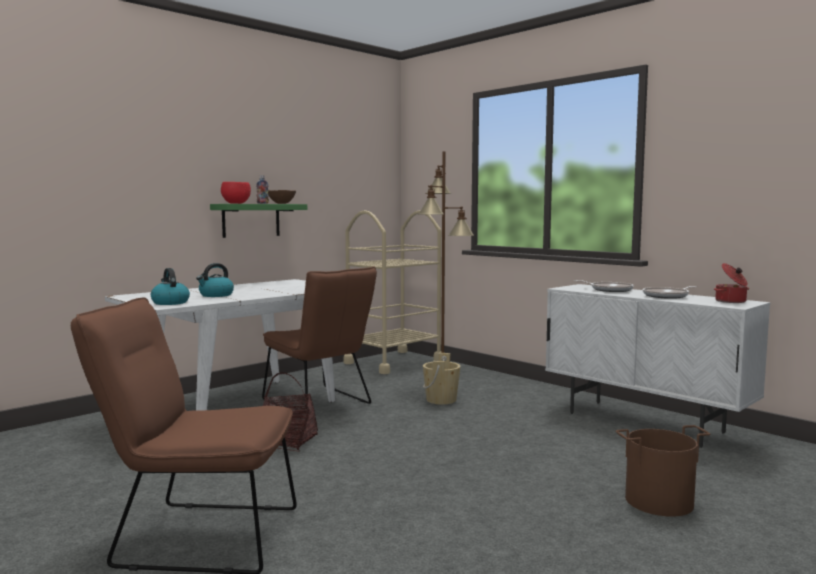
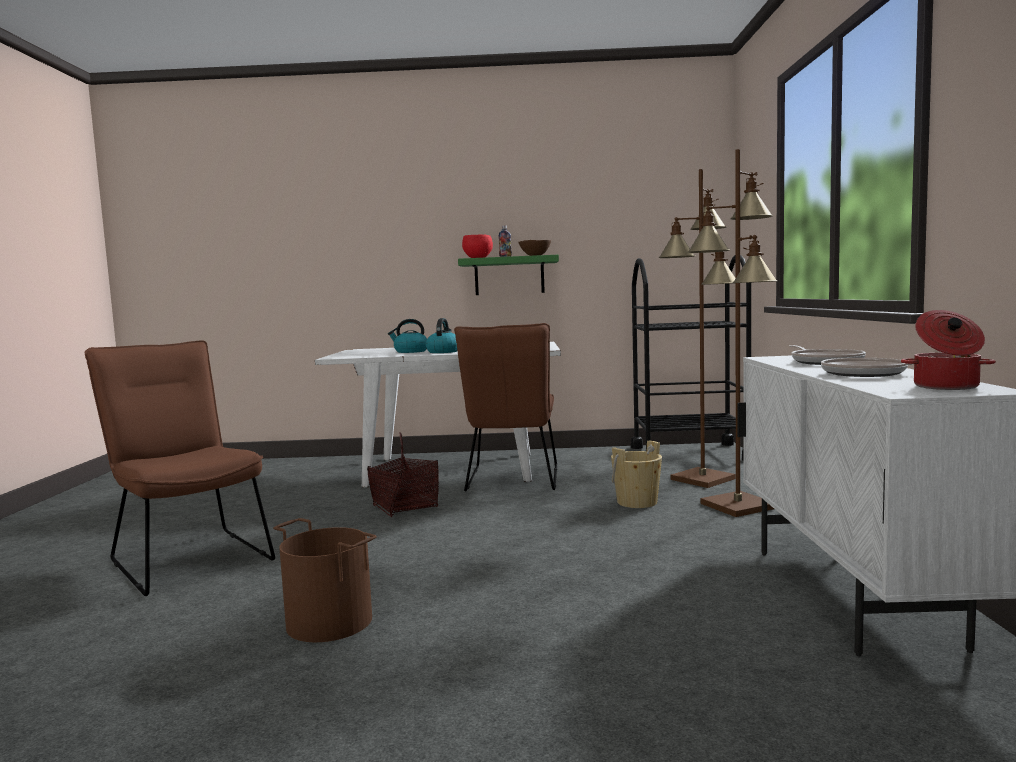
camera: 45 degrees right, 0 degrees up
kettle [151,268,190,305] -> kettle moved to [426,318,457,353]
beige cart [343,210,441,374] -> black cart [631,255,751,461]
brown bucket [616,425,711,517] -> brown bucket moved to [273,518,377,642]
none -> brown floor lamp [688,149,777,517]

